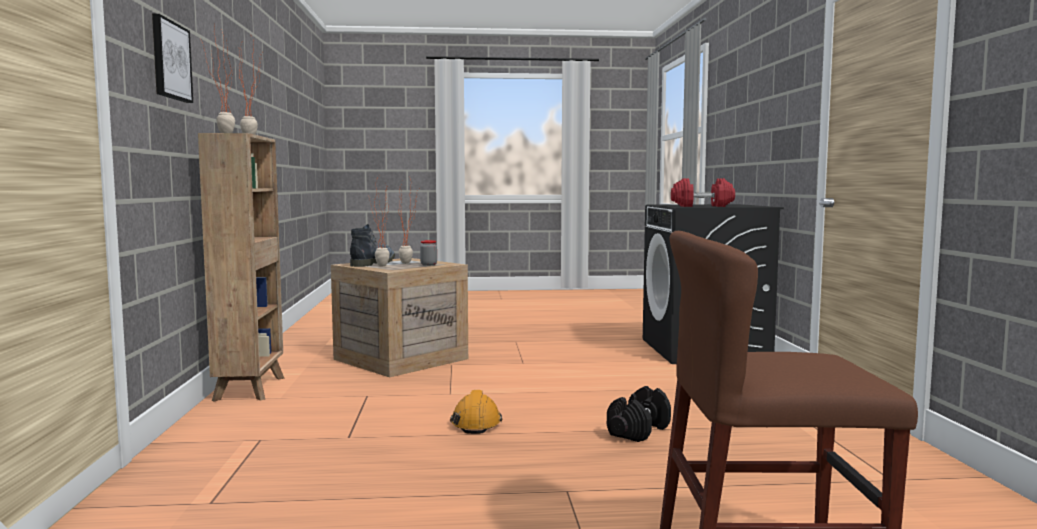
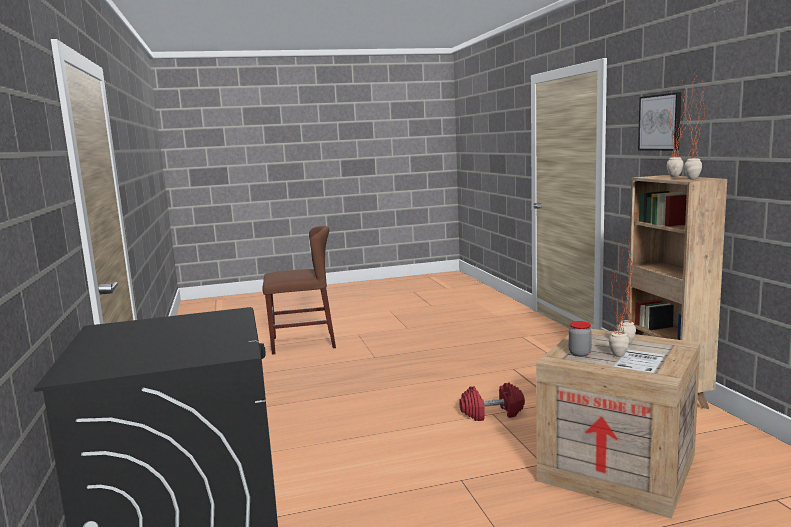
camera: 170 degrees right, 5 degrees up
boot [350,224,395,267] -> none
orange hard hat [450,390,502,434] -> none
black dumbbell [607,386,671,442] -> none
red dumbbell [671,178,735,207] -> red dumbbell moved to [459,382,525,421]

